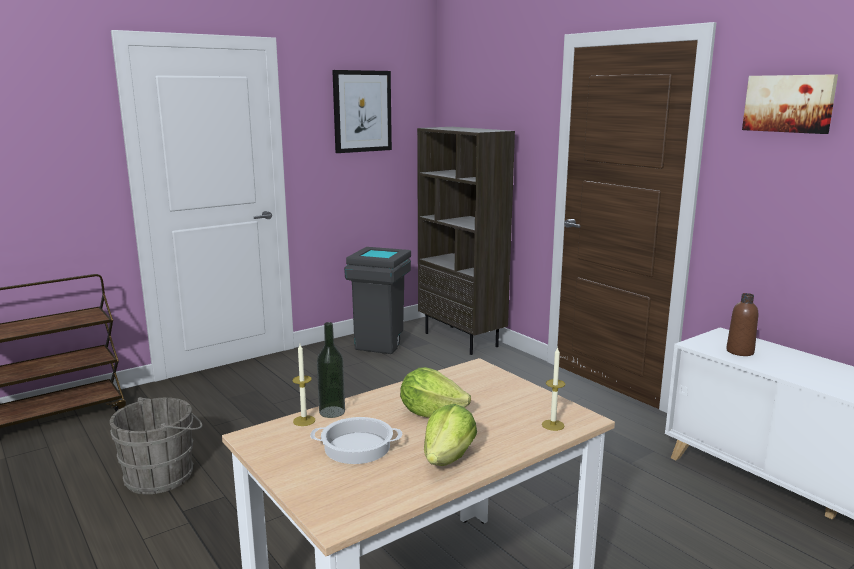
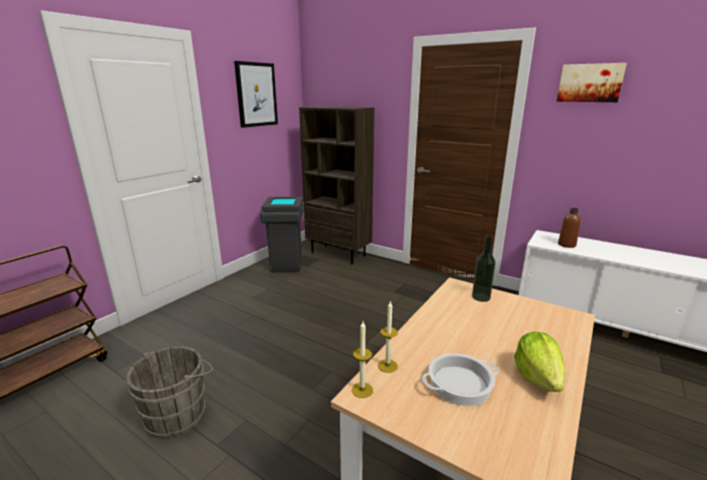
camera: 20 degrees left, 5 degrees up
bottle [317,322,345,418] -> bottle moved to [472,235,496,302]
lettuce [400,367,471,418] -> none
candle [542,347,565,431] -> candle moved to [352,321,373,398]

